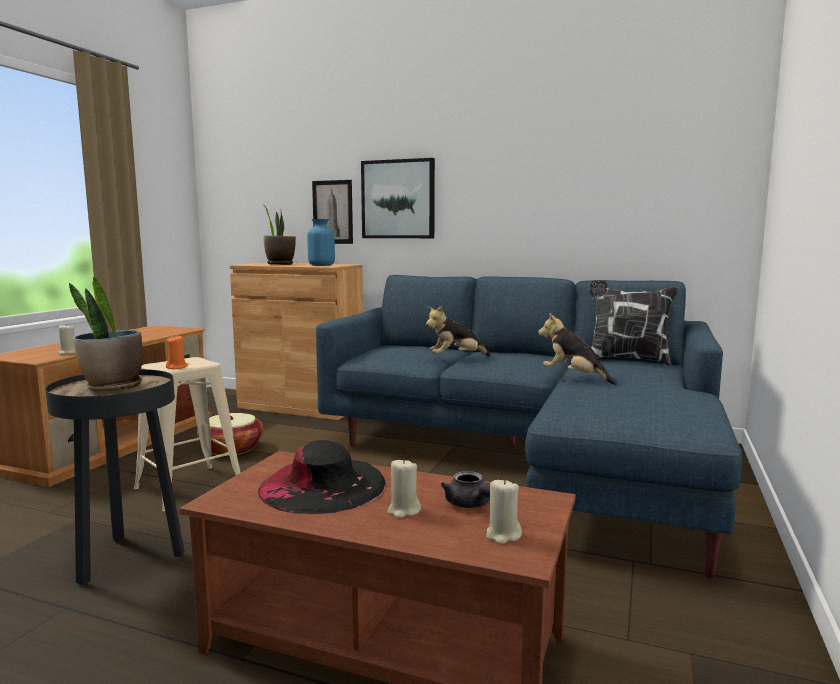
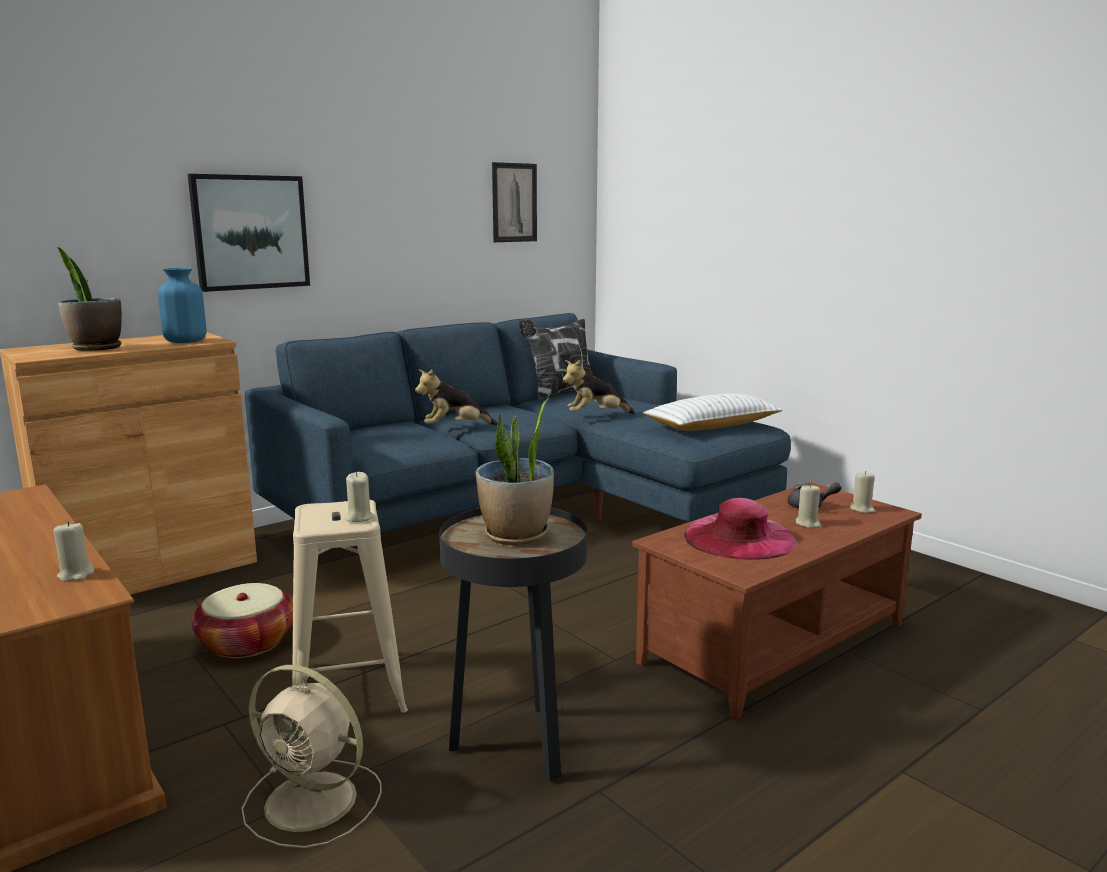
camera: 60 degrees left, 5 degrees up
orange candle [166,335,188,369] -> beige candle [345,472,373,522]
black hat [258,440,386,514] -> pink hat [684,498,797,560]
picture [312,180,353,244] -> picture moved to [492,162,537,242]
plush toy [426,306,491,356] -> plush toy turned 60 degrees clockwise [415,369,497,425]
none -> beige fan [241,665,381,848]
none -> white pillow [643,393,783,431]

